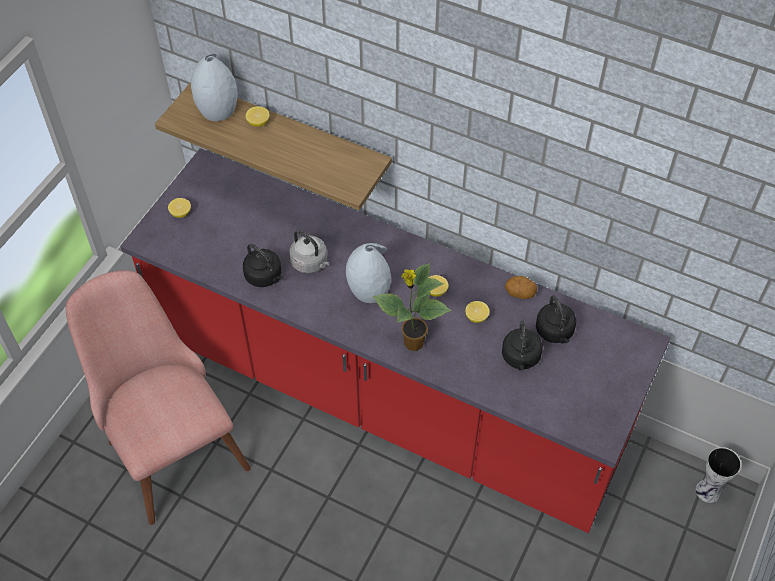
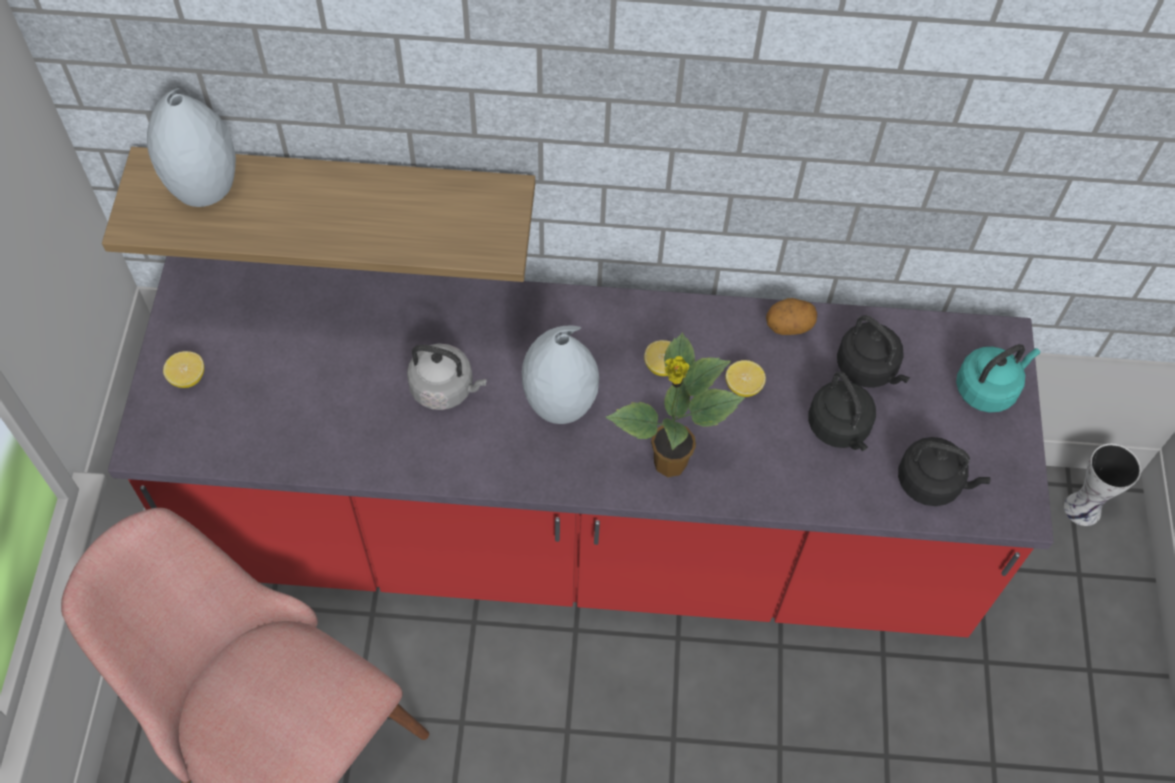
camera: 25 degrees left, 5 degrees up
black kettle [243,244,282,287] -> black kettle moved to [898,437,990,506]
lemon [246,106,269,127] -> none
none -> turquoise kettle [956,344,1040,412]

